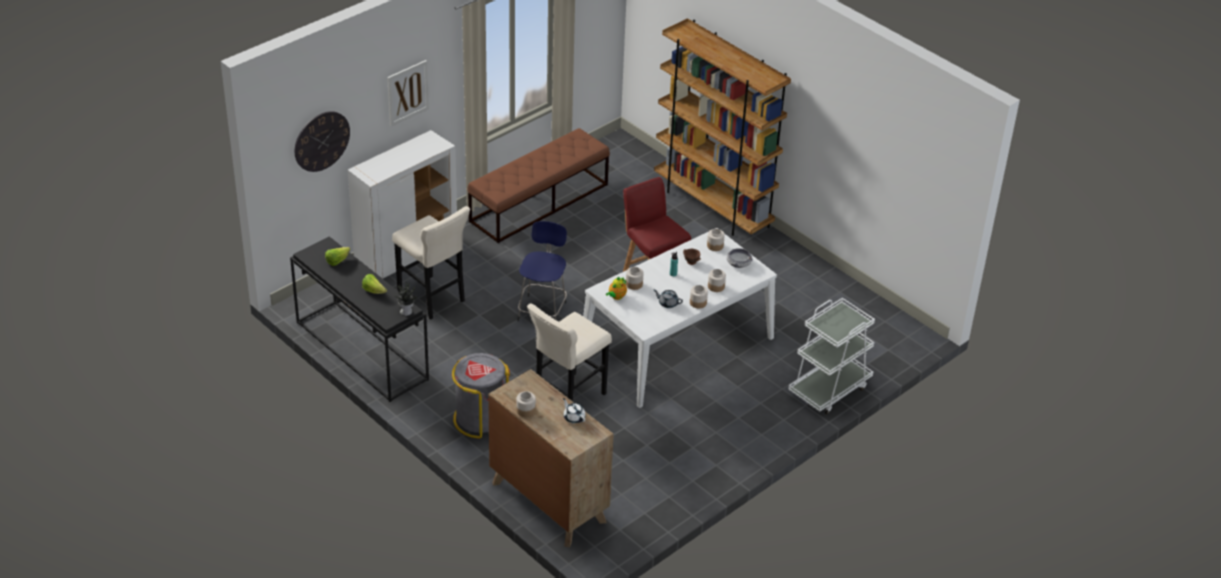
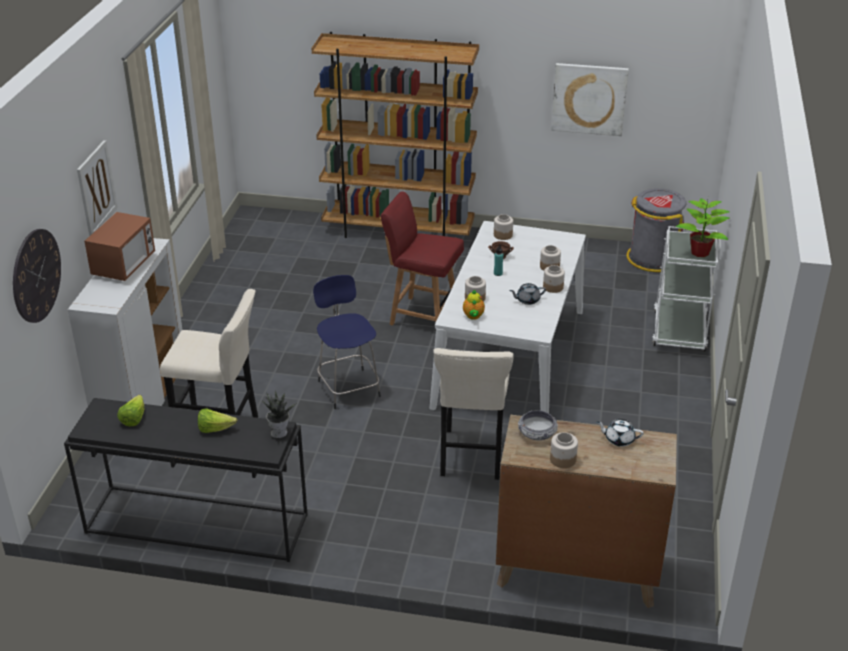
camera: 35 degrees left, 5 degrees down
grey trash can [452,353,510,439] -> grey trash can moved to [626,188,686,272]
brown bench [467,128,610,243] -> none
bowl [726,248,753,268] -> bowl moved to [518,410,558,440]
none -> microwave [84,212,155,281]
none -> picture [551,63,629,136]
none -> potted plant [676,197,730,257]

